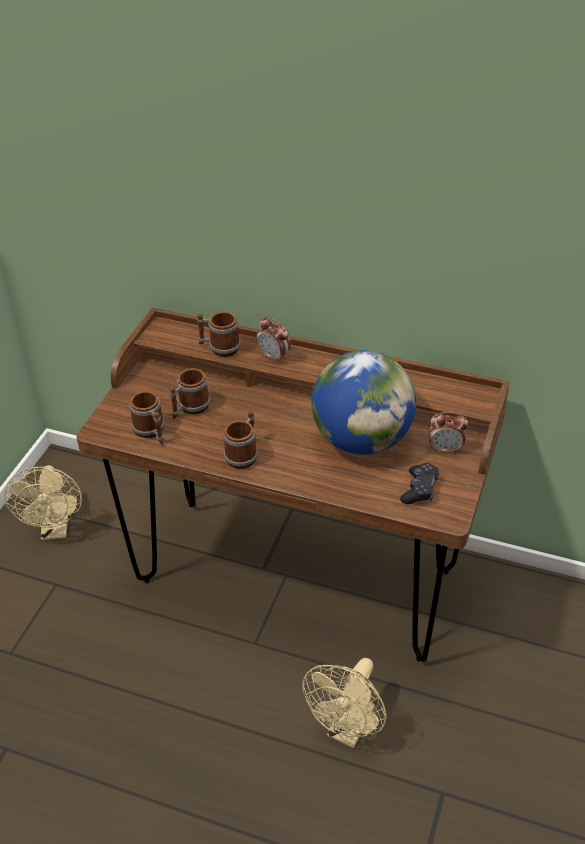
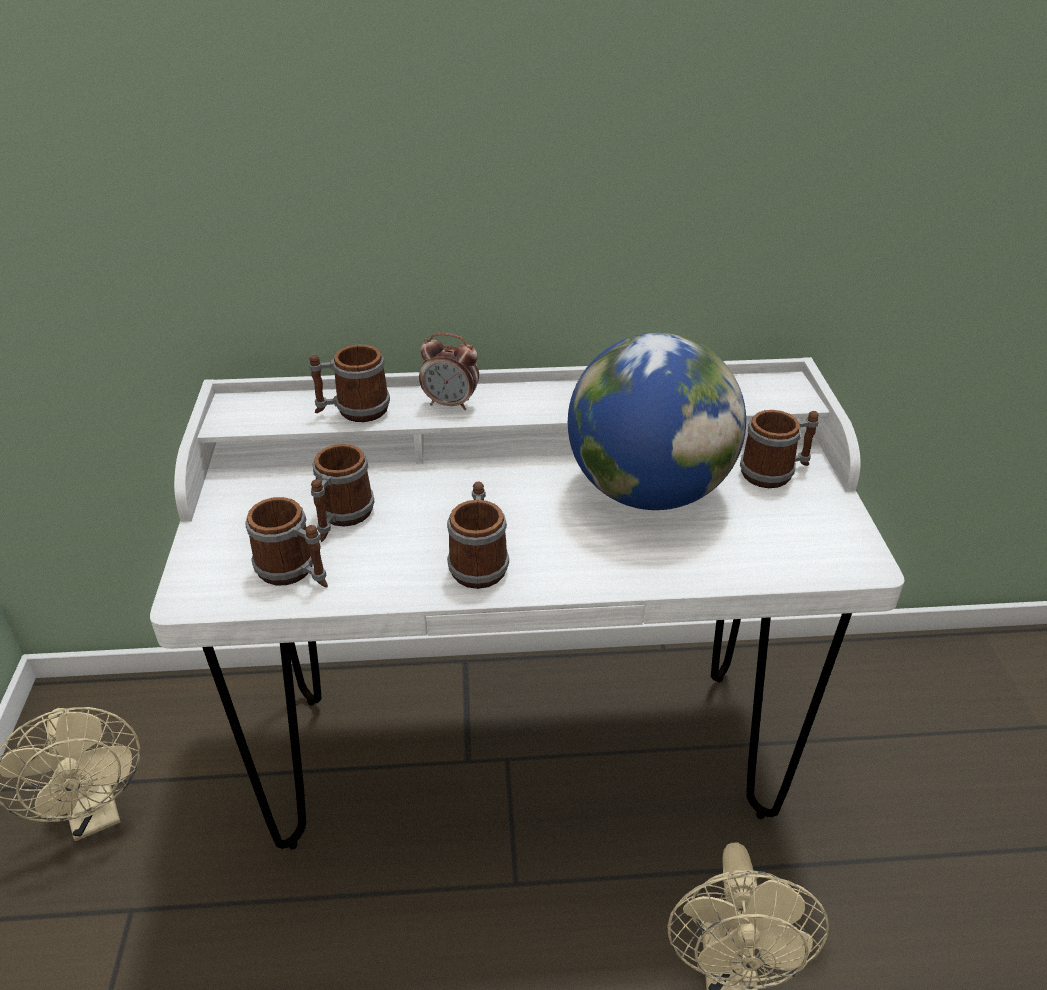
camera: 25 degrees left, 5 degrees down
brown desk [76,307,510,662] -> white desk [150,357,905,850]
black game controller [400,462,439,504] -> none
alarm clock [428,412,468,454] -> mug [740,410,819,488]

